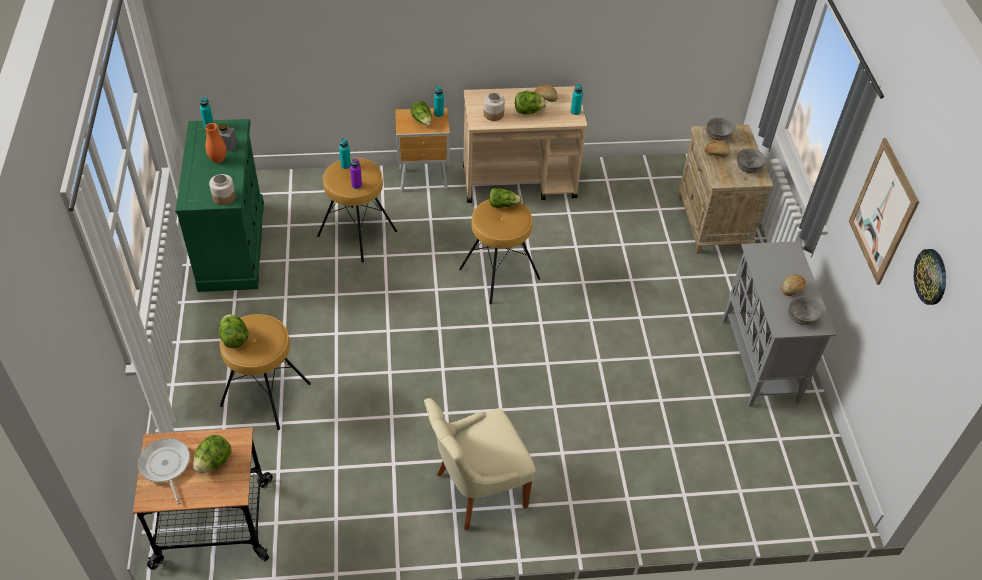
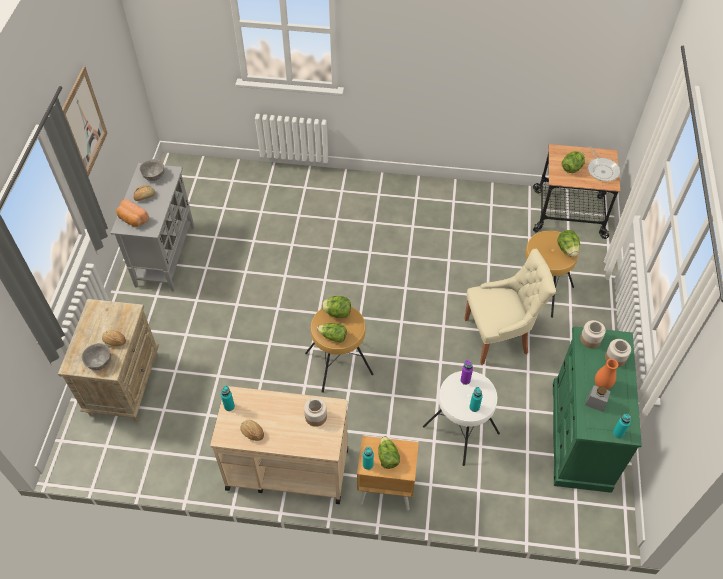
camera: 165 degrees left, 5 degrees up
brown stool [317,158,397,263] -> white stool [423,371,500,466]
beige chair [424,398,536,531] -> beige chair moved to [464,249,556,365]
lettuce [515,91,546,115] -> lettuce moved to [321,296,351,318]
grey bowl [737,149,766,173] -> none
wall clock [914,249,946,305] -> none
none -> bread [116,199,149,227]
none -> jar [605,339,631,367]

